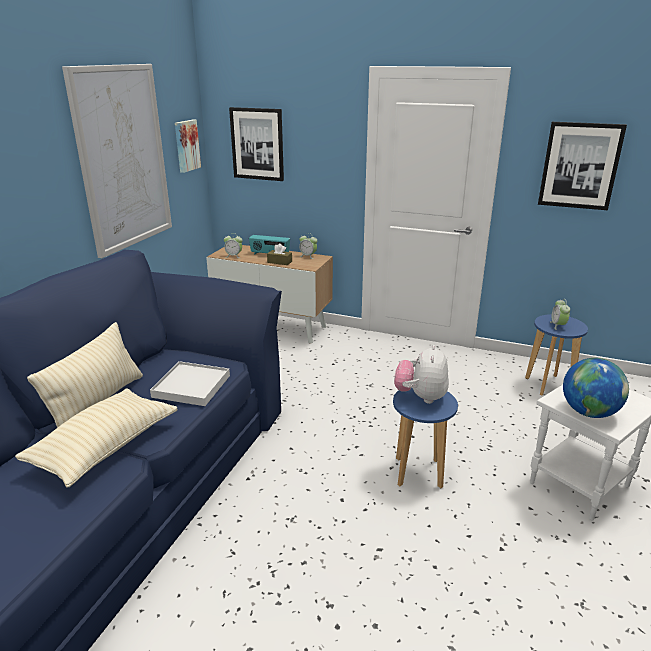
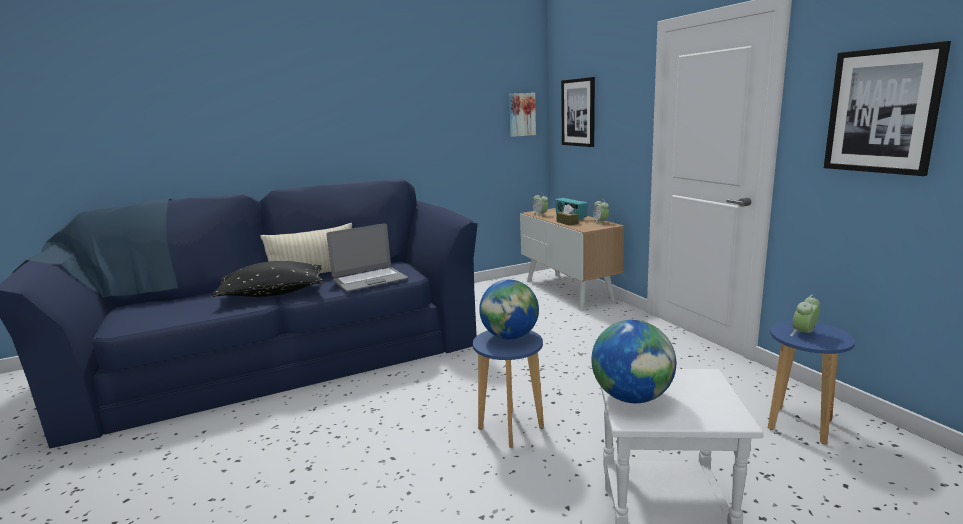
camera: 45 degrees right, 10 degrees down
beige pillow [15,388,178,488] -> black pillow [212,261,324,297]
picture [62,64,172,258] -> none
white tray [150,361,230,406] -> laptop [326,223,408,292]
plush toy [394,345,449,404] -> globe [479,280,539,340]

